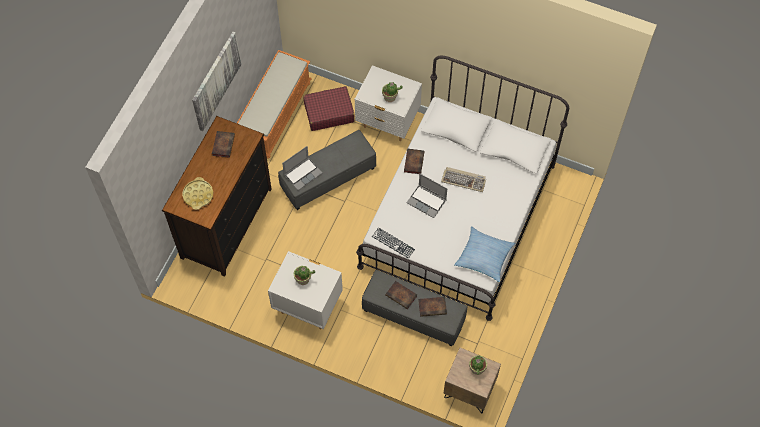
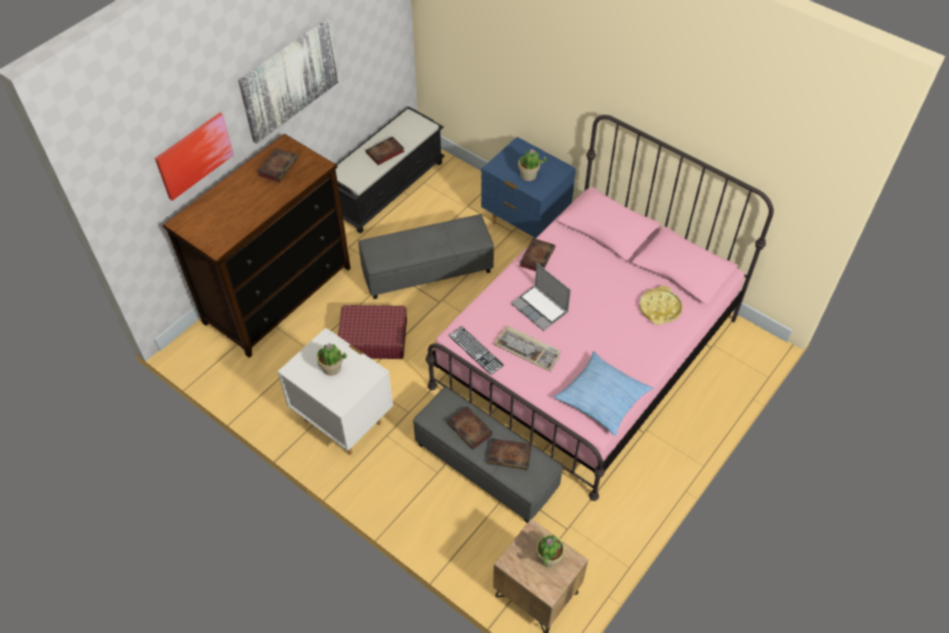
camera: 15 degrees right, 10 degrees down
yellow tray [182,177,213,210] -> yellow tray moved to [639,285,683,325]
orange bench [237,50,312,159] -> black bench [336,106,445,233]
laptop [282,146,322,190] -> none
red suitcase [303,86,355,131] -> red suitcase moved to [338,305,407,359]
white nightstand [355,65,422,141] -> blue nightstand [481,137,576,239]
white bed [356,56,569,321] -> pink bed [426,115,774,501]
keyboard [441,167,486,192] -> keyboard moved to [494,326,561,372]
none -> picture [155,113,234,201]
none -> book [366,136,405,165]

